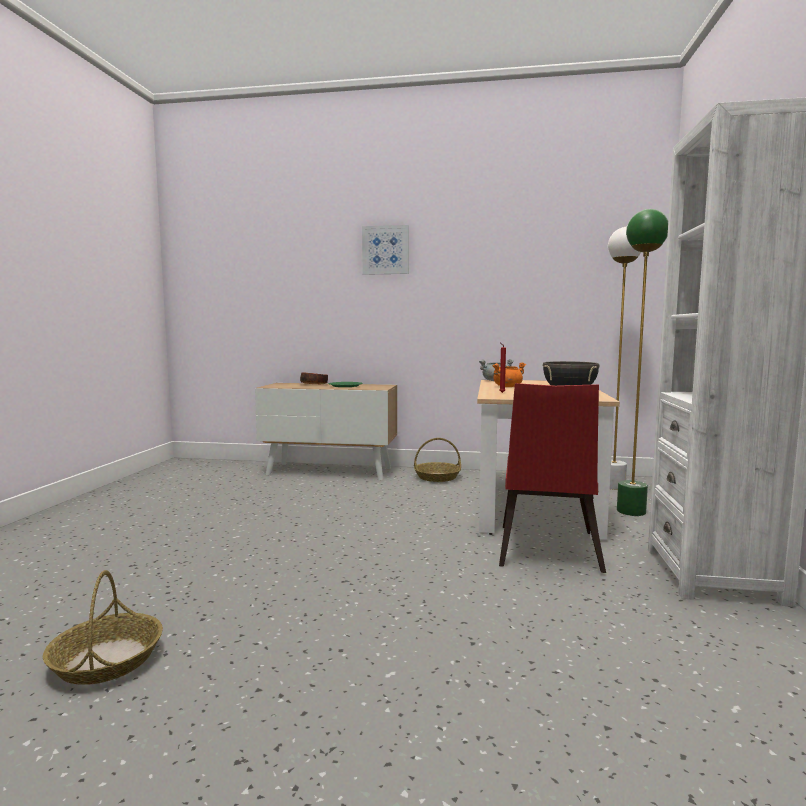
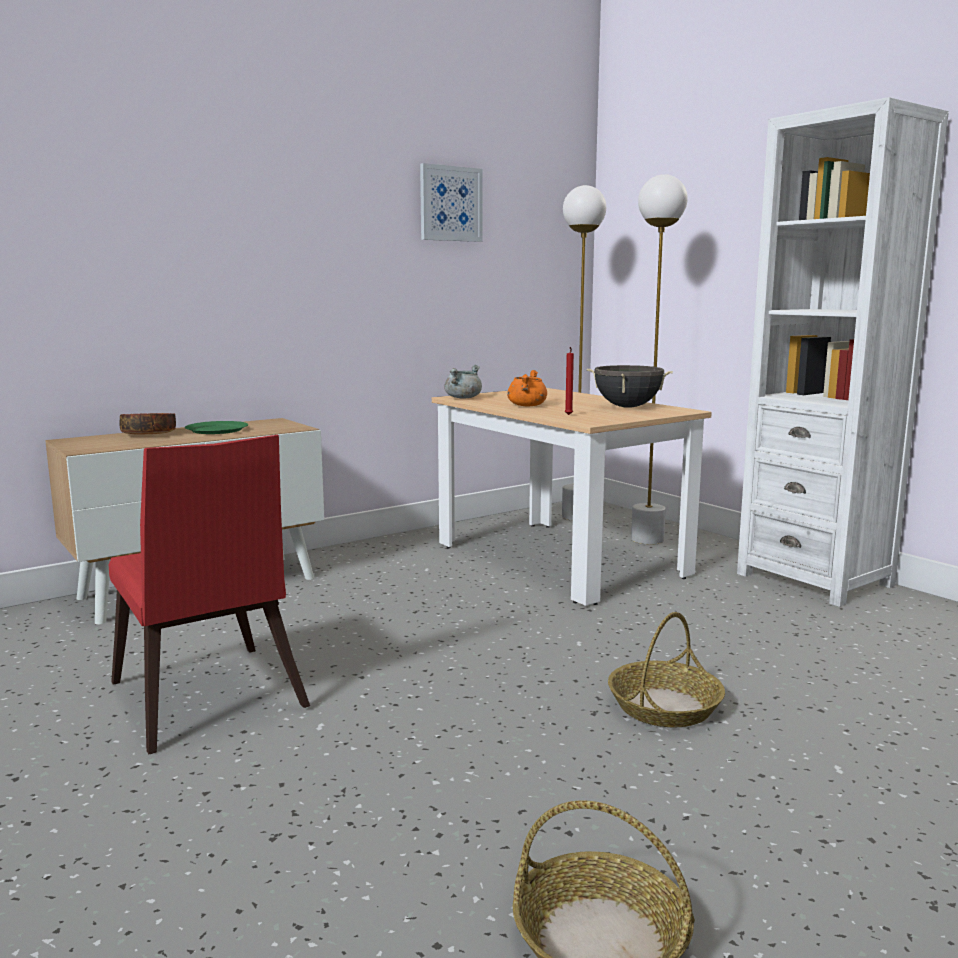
camera: 45 degrees left, 5 degrees up
picture [362,225,409,275] -> picture moved to [420,163,483,242]
basket [414,438,461,482] -> basket moved to [608,612,725,728]
red chair [499,383,606,573] -> red chair moved to [108,435,310,754]
green floor lamp [617,209,668,516] -> white floor lamp [631,174,688,545]

